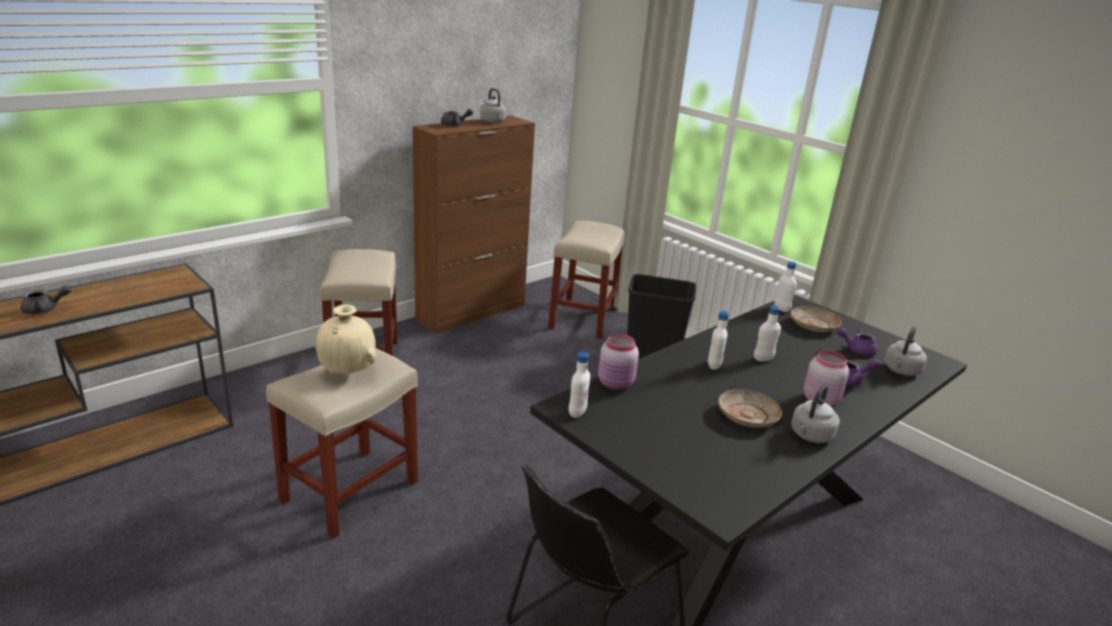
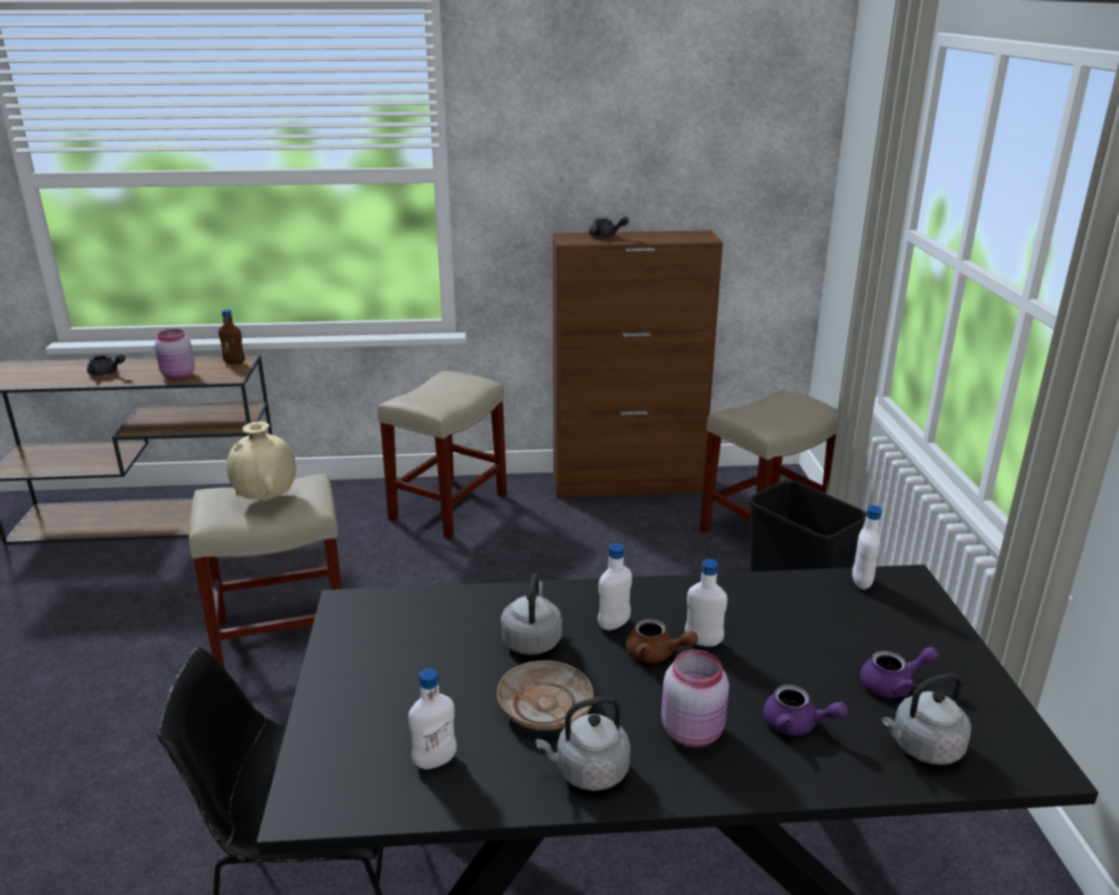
camera: 40 degrees right, 0 degrees up
grey kettle [480,88,506,123] -> grey kettle moved to [501,573,562,655]
white bottle [569,352,590,418] -> white bottle moved to [408,668,457,769]
pink jar [598,334,639,390] -> pink jar moved to [155,329,195,380]
beige plate [790,307,842,332] -> none
purple teapot [836,327,878,356] -> purple teapot turned 120 degrees clockwise [860,647,939,698]
none -> brown bottle [218,309,245,365]
none -> brown teapot [626,619,698,663]

